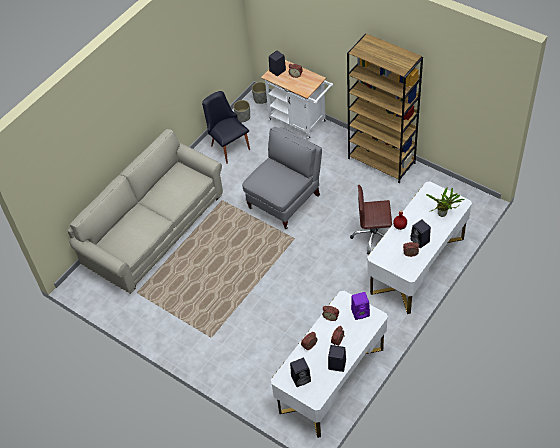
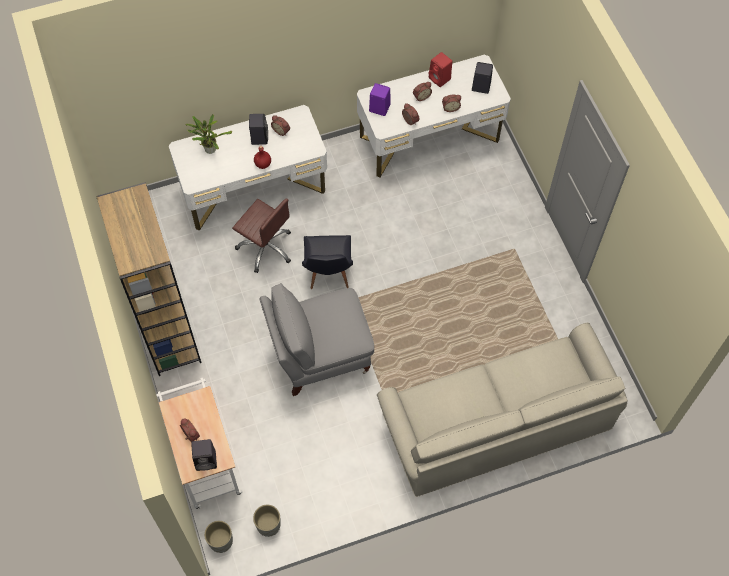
camera: 150 degrees left, 10 degrees up
black chair [202,91,250,164] -> black chair moved to [302,235,353,289]
black speaker [328,345,346,372] -> red speaker [429,52,452,87]

